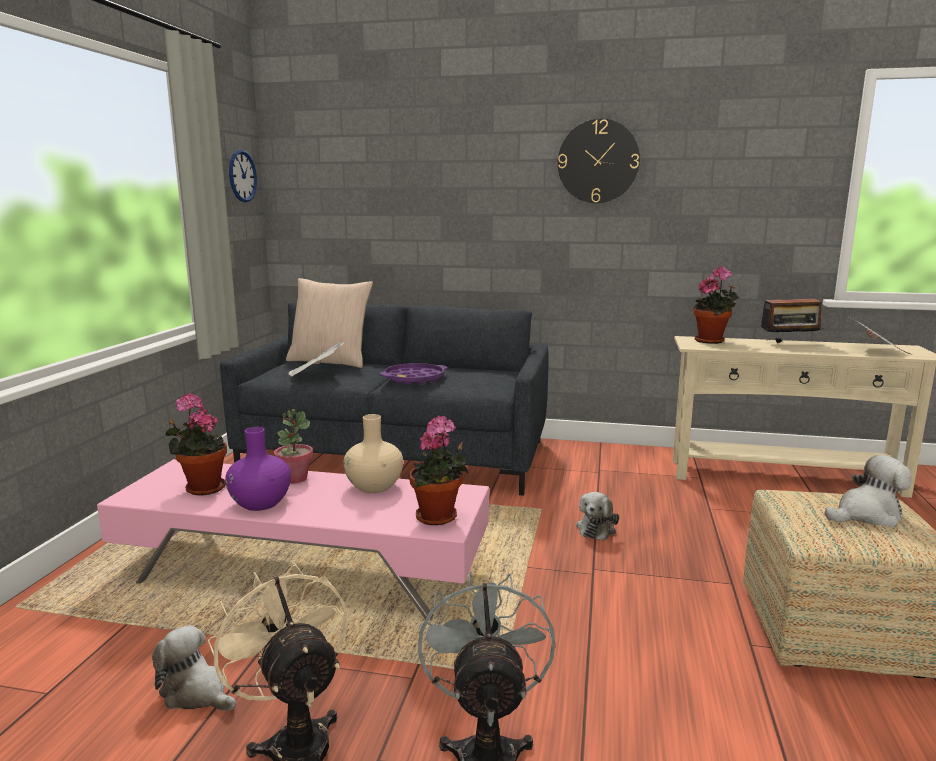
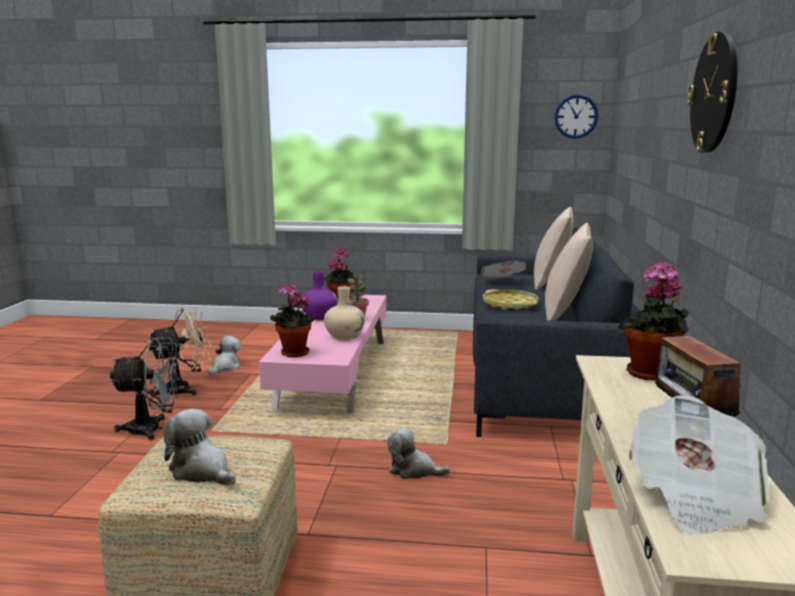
camera: 85 degrees right, 0 degrees up
purple tray [380,363,447,385] -> yellow tray [483,289,539,310]
plush toy [824,455,912,527] -> plush toy turned 150 degrees clockwise [163,409,236,486]
none -> beige pillow [545,223,593,321]

